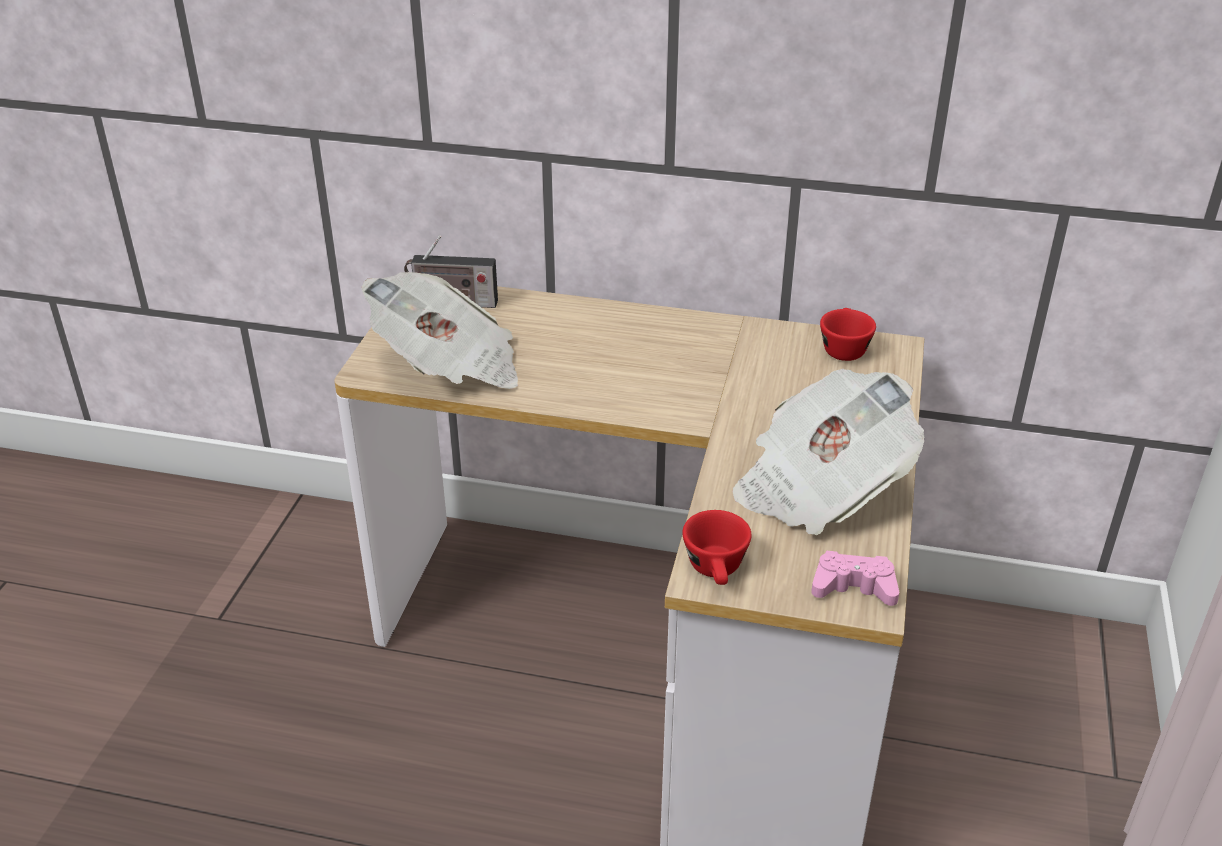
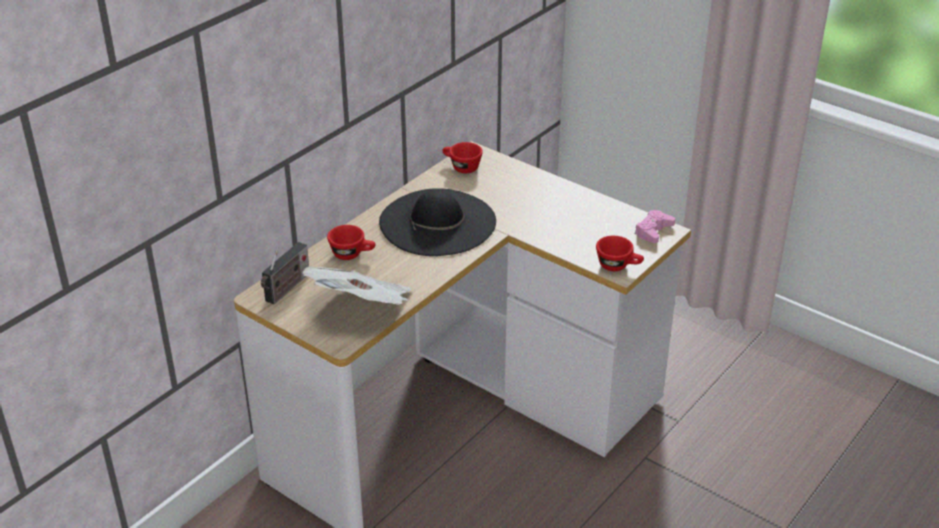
camera: 65 degrees left, 0 degrees up
newspaper [732,369,924,535] -> none
none -> red cup [327,225,376,260]
none -> black hat [379,188,496,256]

